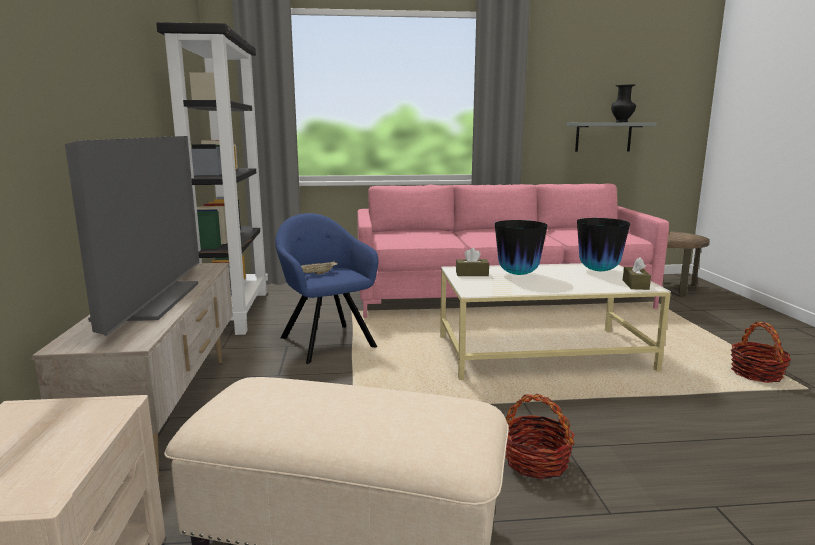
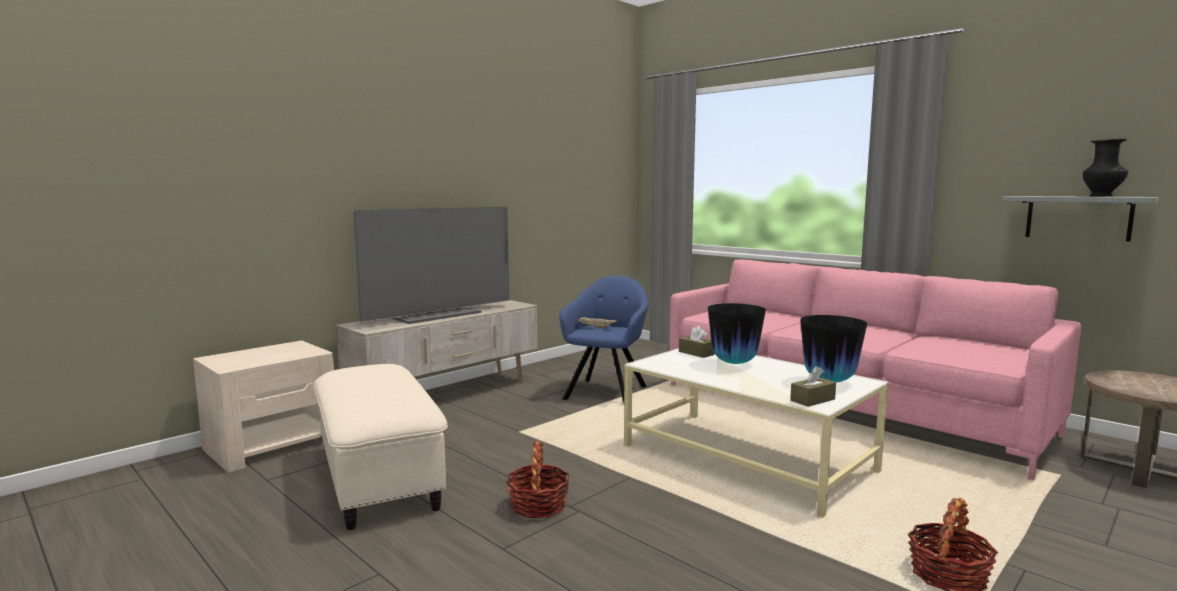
camera: 50 degrees right, 5 degrees down
black bookcase [156,22,268,335] -> none

